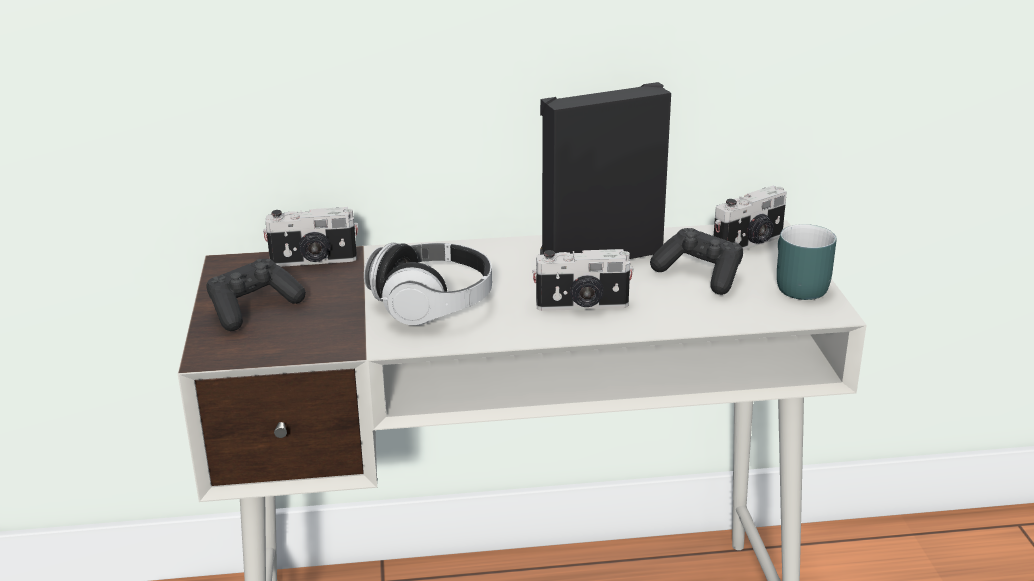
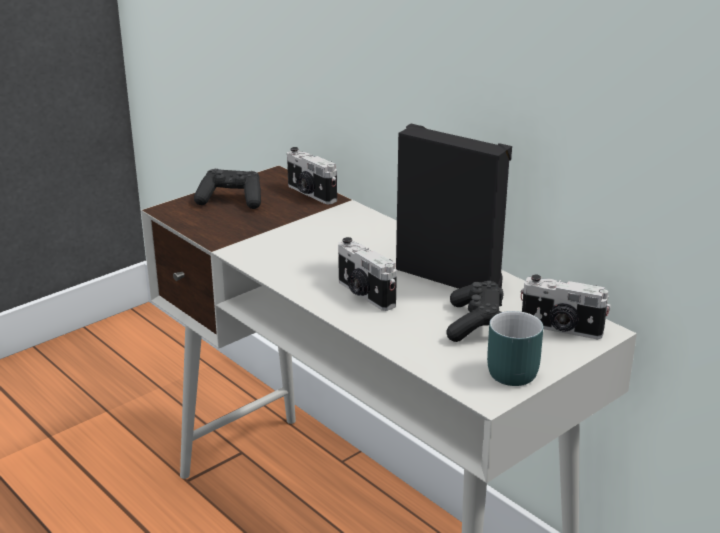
camera: 55 degrees right, 0 degrees up
headphones [364,243,492,325] -> none

